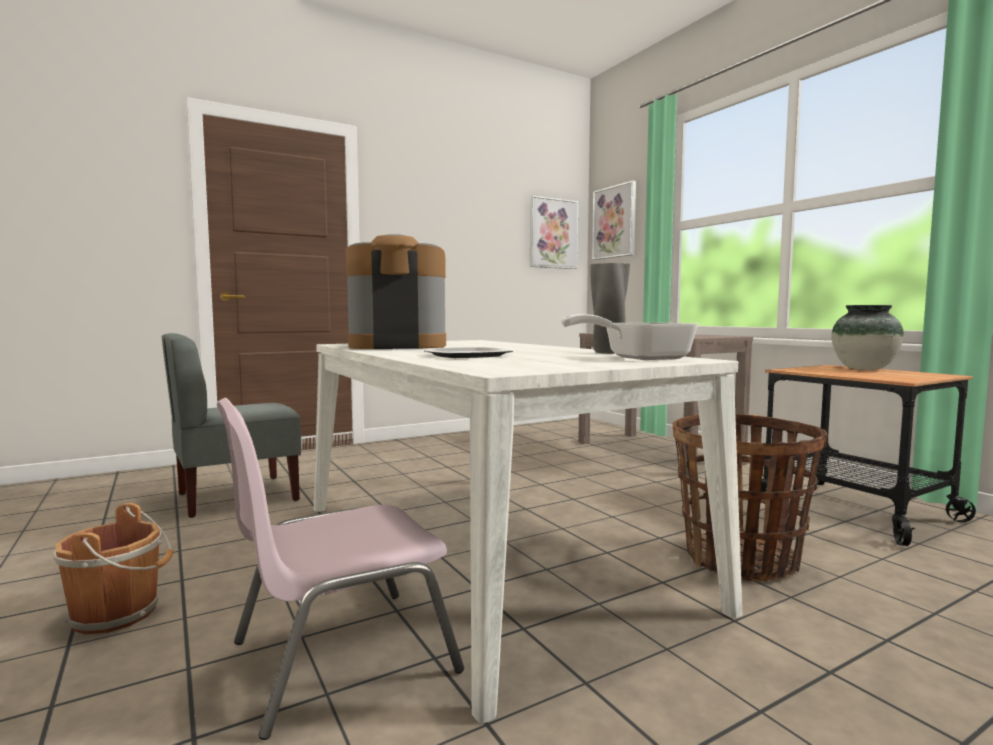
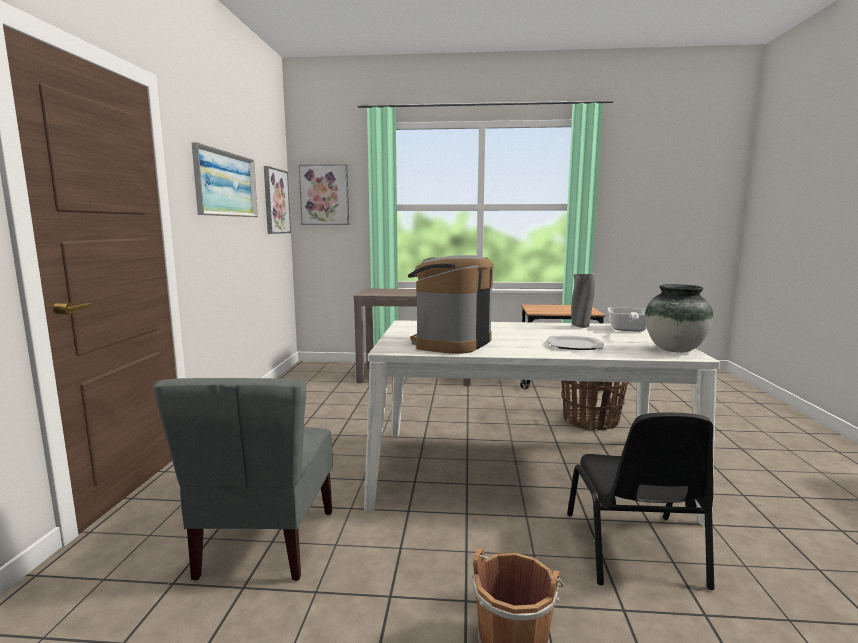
camera: 55 degrees left, 5 degrees up
pink chair [217,398,464,740] -> black chair [567,413,714,590]
vase [831,305,904,370] -> vase moved to [645,284,713,352]
none -> picture [192,142,258,217]

